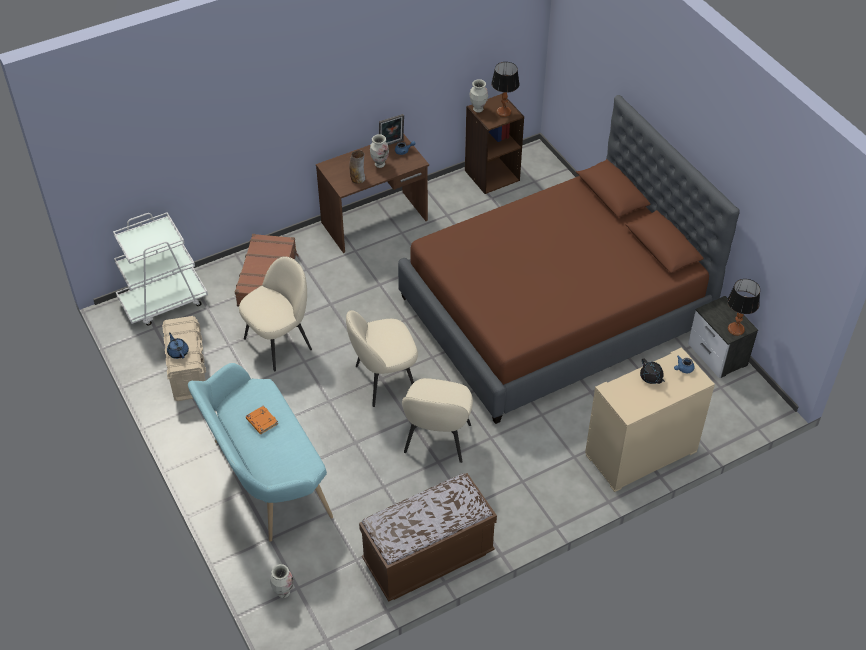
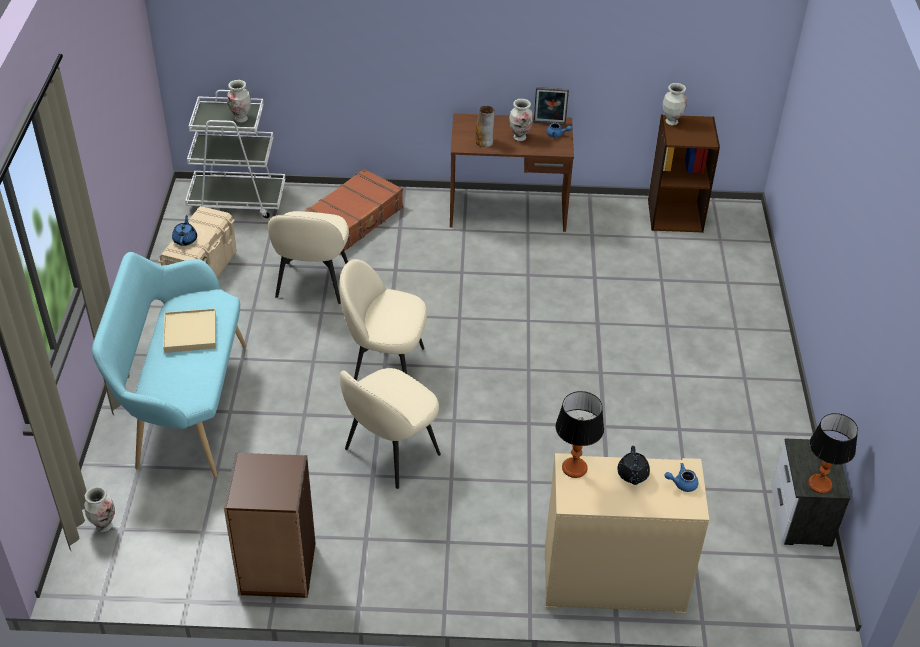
camera: 30 degrees right, 5 degrees down
beige chair [239,256,312,371] -> beige chair turned 105 degrees clockwise [268,211,349,304]
orange book [246,406,278,434] -> beige tray [163,308,216,353]
brown bench [359,473,497,602] -> brown bookcase [224,452,316,598]
brown bed [398,95,740,424] -> none
table lamp [491,62,520,117] -> table lamp moved to [555,391,604,478]
none -> vase [227,80,251,123]

